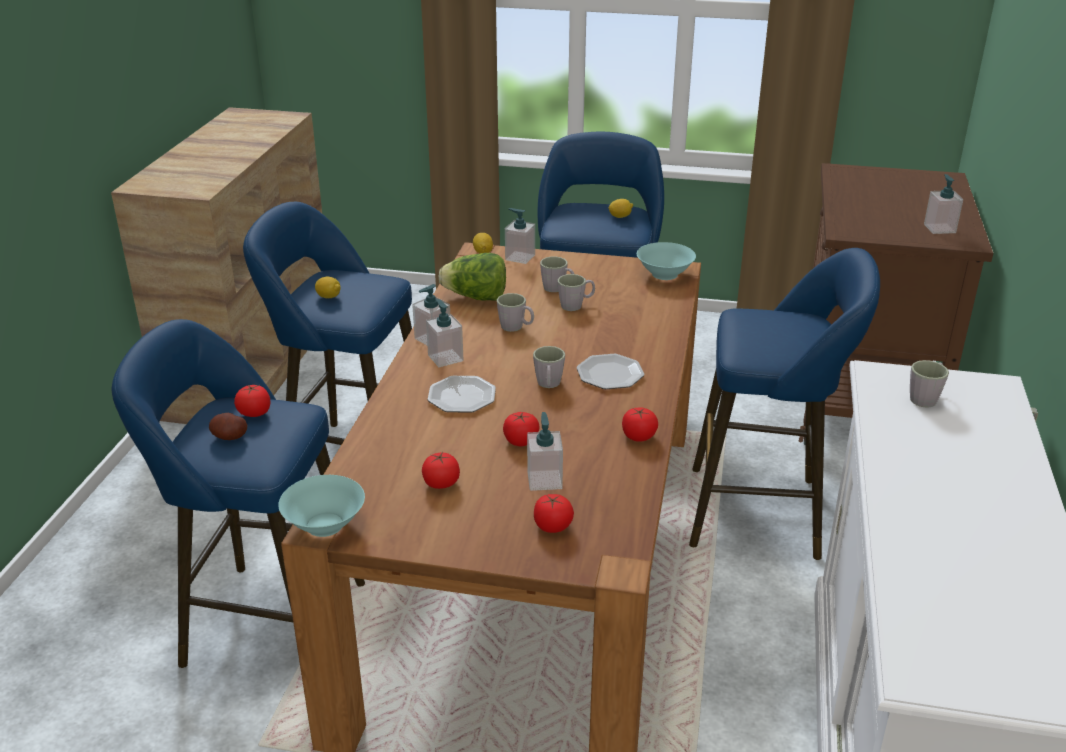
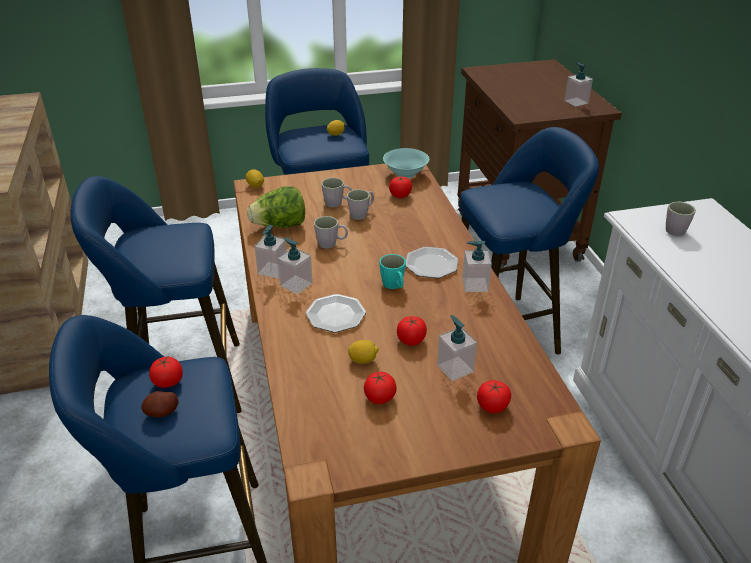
camera: 25 degrees left, 5 degrees up
turquoise bowl [278,475,365,537] -> none
lemon [315,277,341,298] -> lemon moved to [348,340,379,364]
soap dispenser [505,208,535,264] -> soap dispenser moved to [462,241,492,292]
grey mug [533,346,565,388] -> turquoise mug [379,254,406,289]
tomato [622,407,658,442] -> tomato moved to [389,176,412,198]

